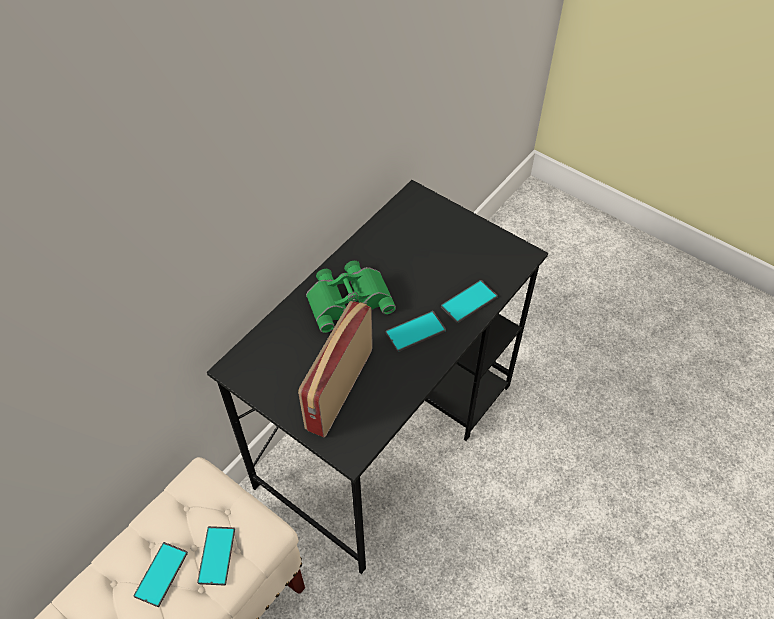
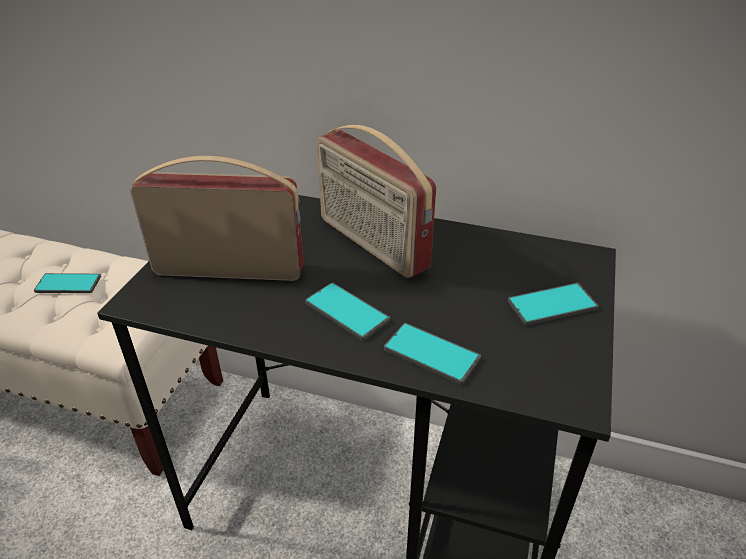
camera: 70 degrees right, 15 degrees down
phone [197,526,235,586] -> phone moved to [508,283,599,325]
green binoculars [306,261,396,333] -> radio [317,125,436,278]

